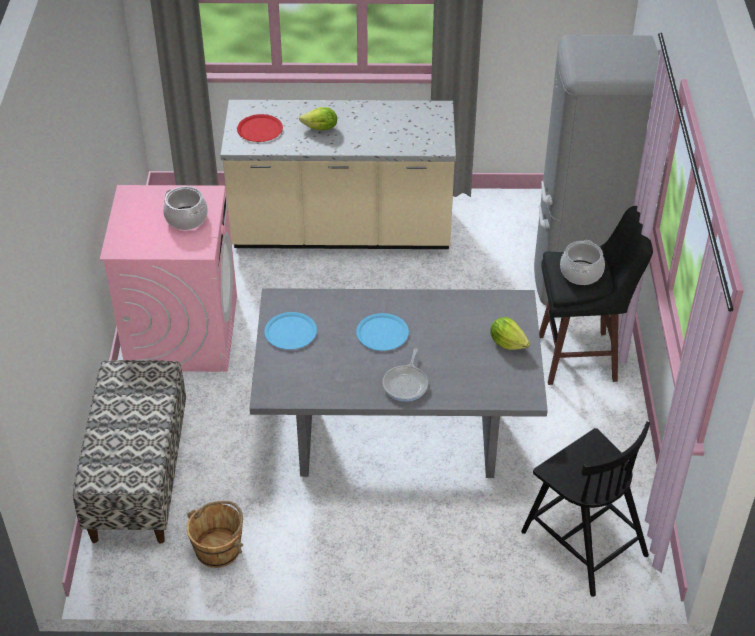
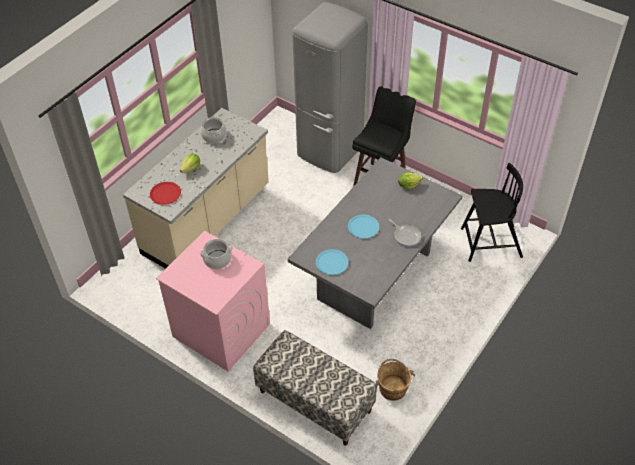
camera: 55 degrees left, 5 degrees up
cooking pot [560,240,605,285] -> cooking pot moved to [200,117,227,143]

